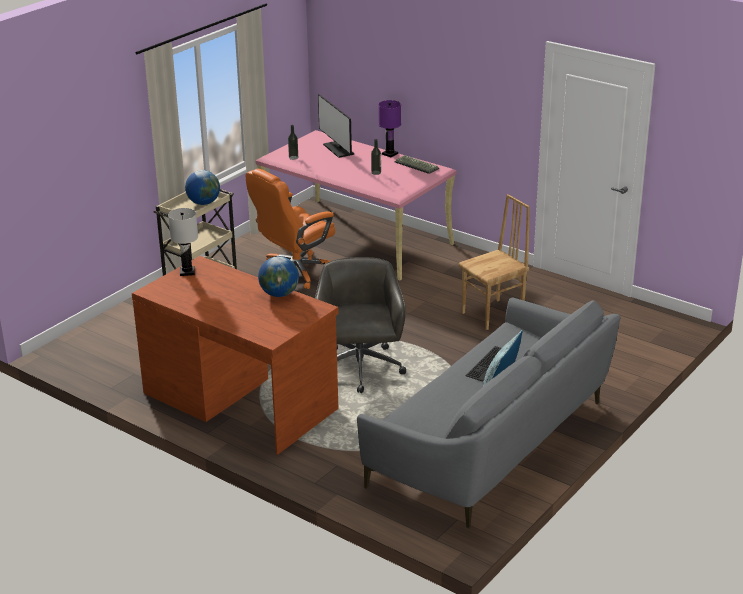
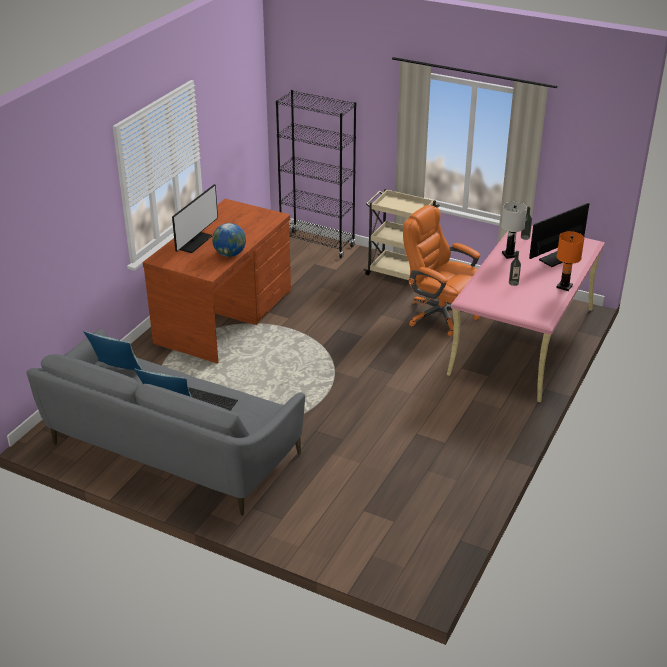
camera: 80 degrees right, 5 degrees up
white table lamp [168,208,198,276] -> white table lamp moved to [501,202,527,259]
globe [185,170,220,205] -> none
grey office chair [315,257,406,393] -> none
purple table lamp [378,100,401,157] -> orange table lamp [556,231,584,291]
keyboard [395,155,439,174] -> none
brown chair [458,194,530,330] -> none
none -> pillow [84,331,143,370]
none -> monitor [172,184,218,253]
none -> black bookcase [276,90,356,258]

